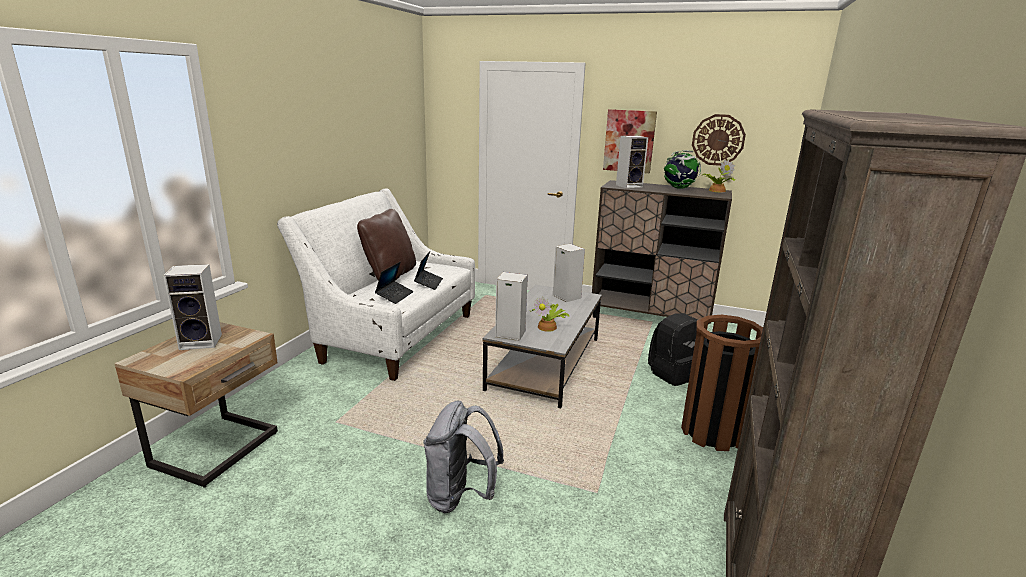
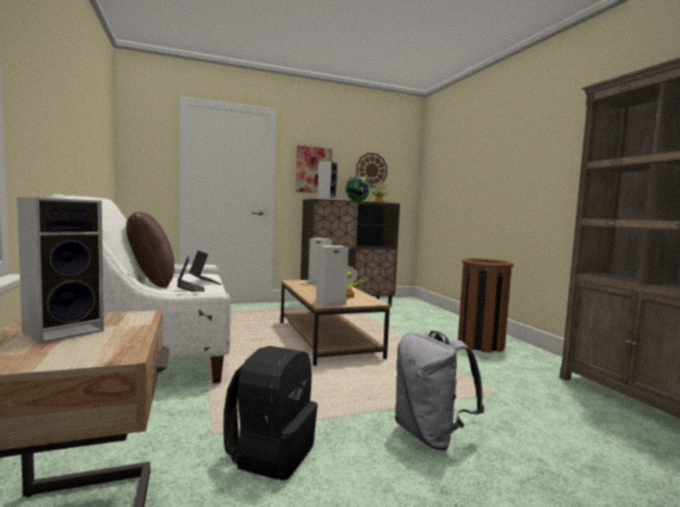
camera: 40 degrees left, 15 degrees down
grey coffee table [483,285,602,408] -> brown coffee table [281,280,390,366]
black backpack [648,313,698,386] -> black backpack moved to [223,346,318,480]

